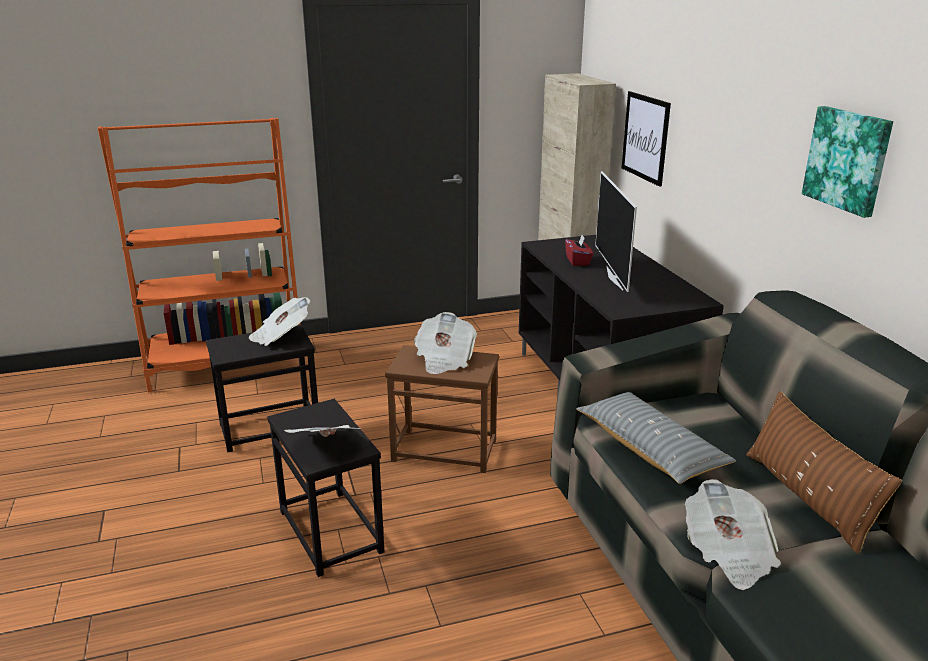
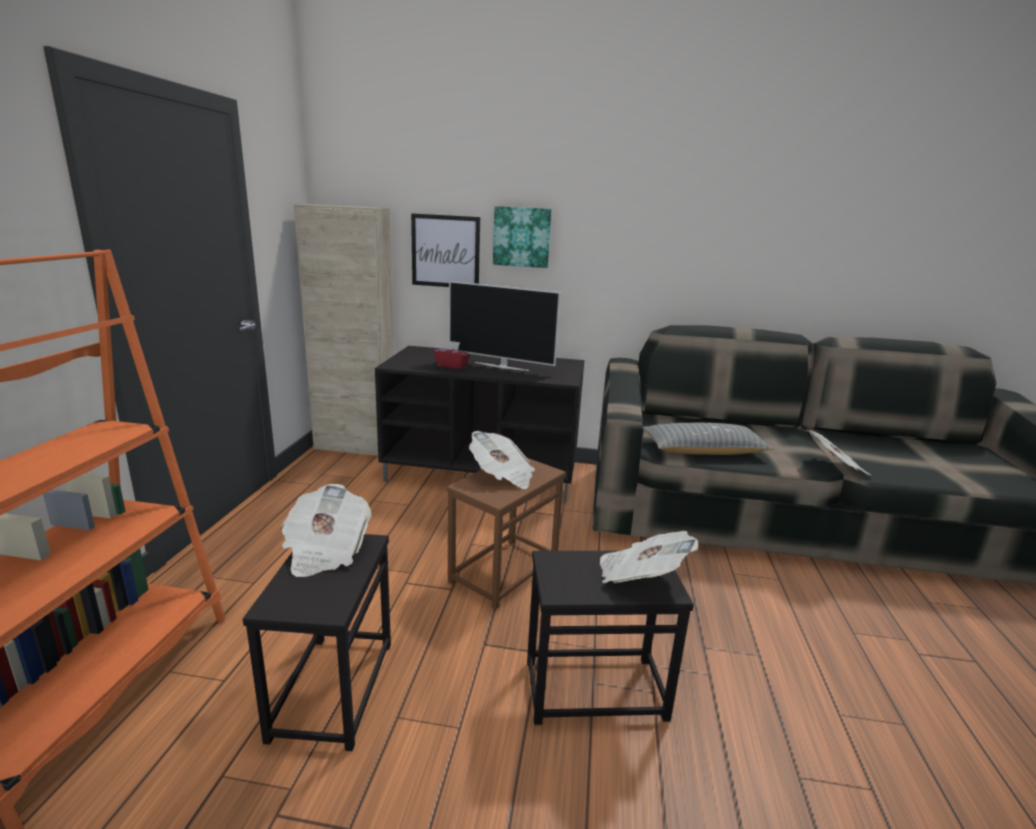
camera: 65 degrees left, 5 degrees down
brown pillow [746,391,902,554] -> none
picture [802,106,893,218] -> picture moved to [493,206,552,268]

